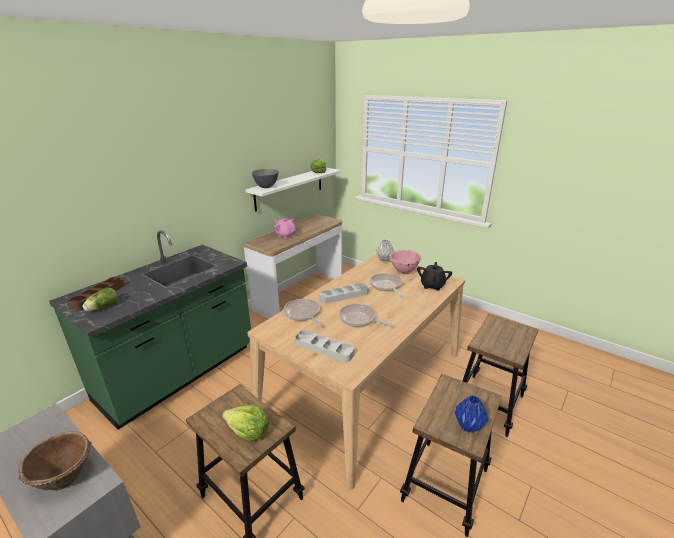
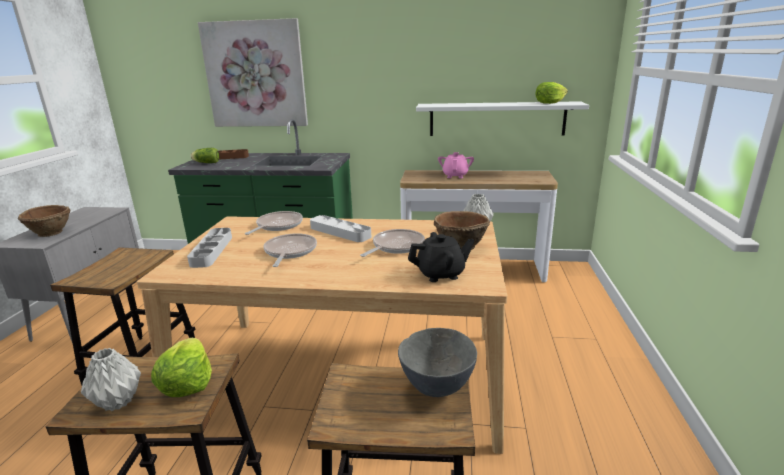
camera: 60 degrees right, 5 degrees down
lettuce [222,405,269,442] -> lettuce moved to [151,338,212,397]
grey bowl [252,169,278,188] -> grey bowl moved to [398,328,477,397]
pink bowl [389,250,421,274] -> brown bowl [434,211,490,250]
blue vase [454,395,488,433] -> grey vase [81,348,141,411]
none -> picture [198,18,308,127]

